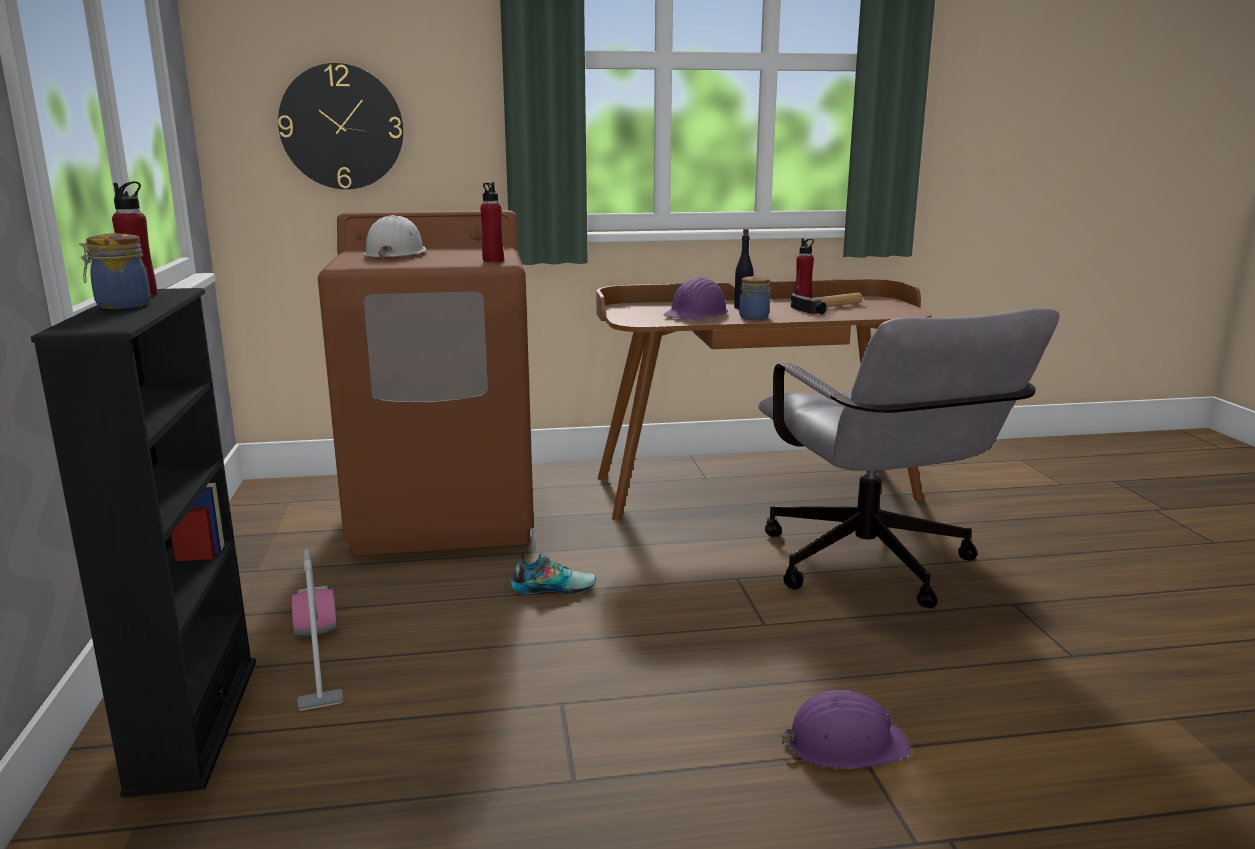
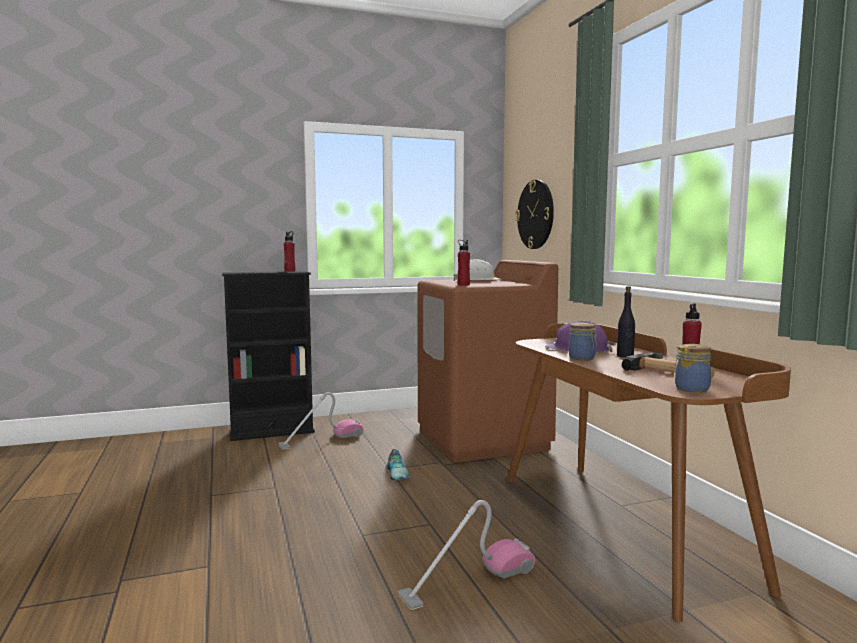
camera: 80 degrees right, 10 degrees down
jar [79,233,151,309] -> jar moved to [674,344,712,393]
grey office chair [758,308,1060,608] -> vacuum cleaner [398,500,535,610]
purple hard hat [781,690,911,769] -> none

